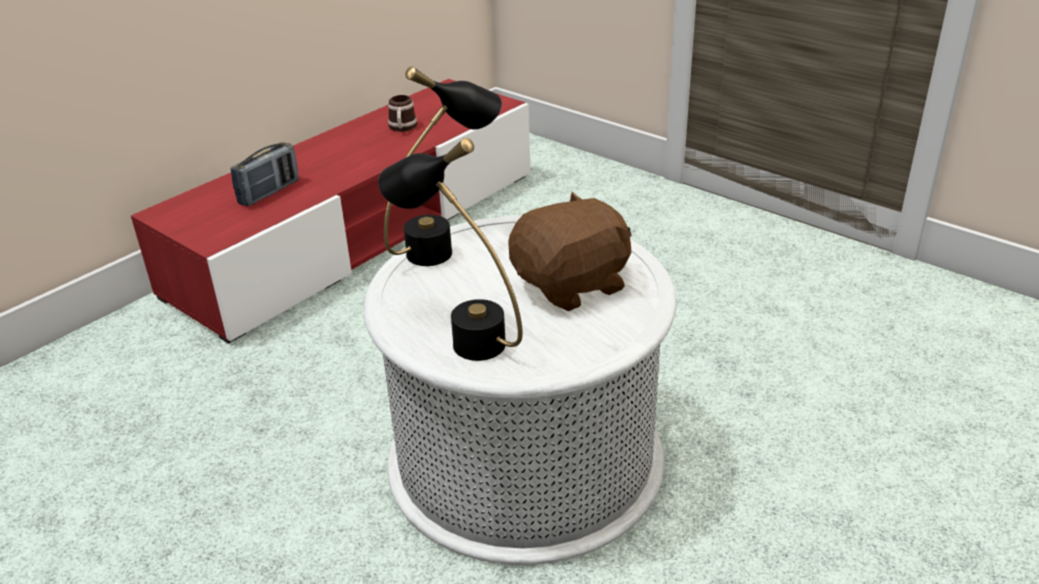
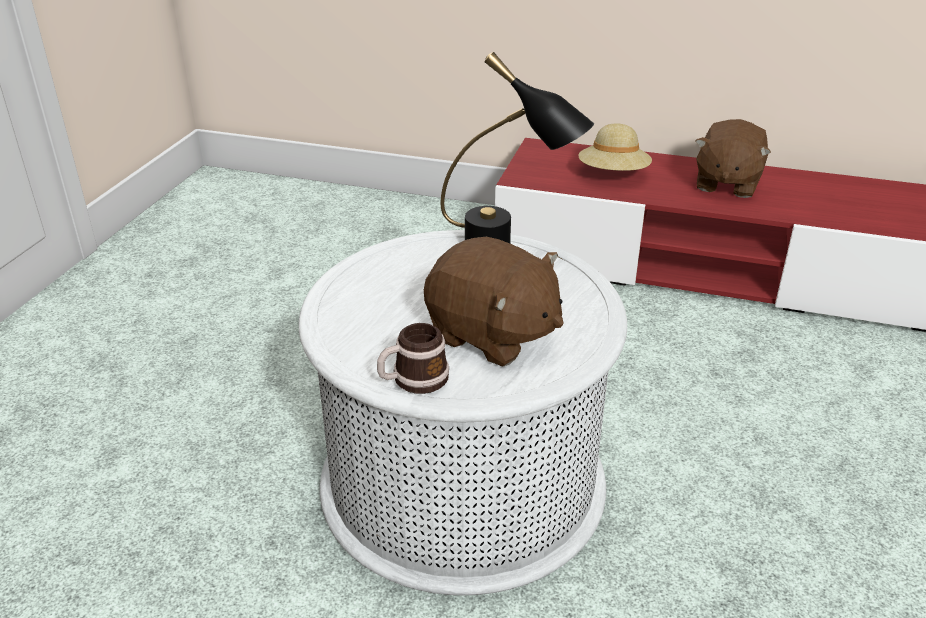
camera: 65 degrees right, 0 degrees up
radio [230,142,299,206] -> beige hat [579,123,652,171]
black table lamp [378,138,523,361] -> none
mug [388,95,417,132] -> mug moved to [377,323,449,394]
none -> brown plush toy [695,119,771,198]

